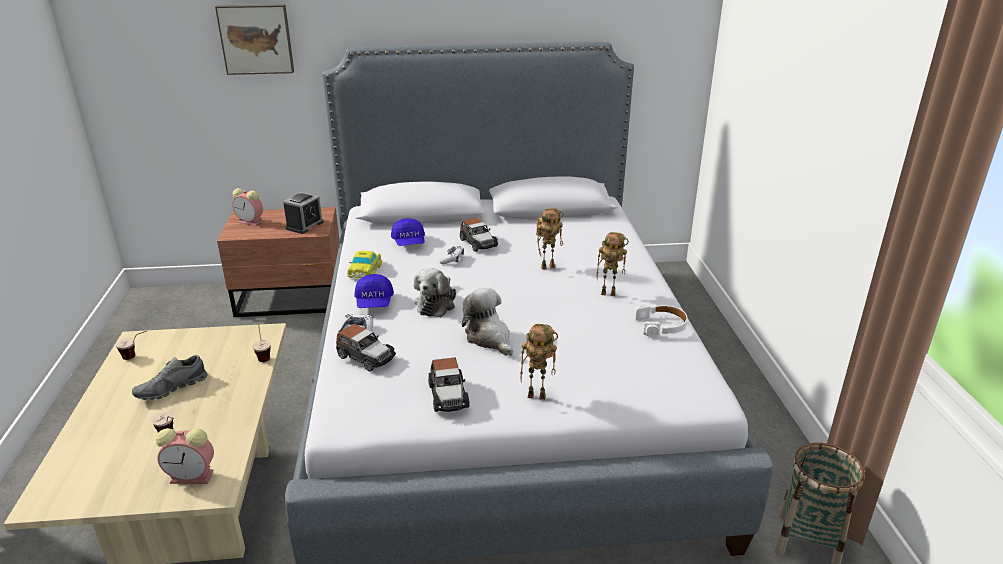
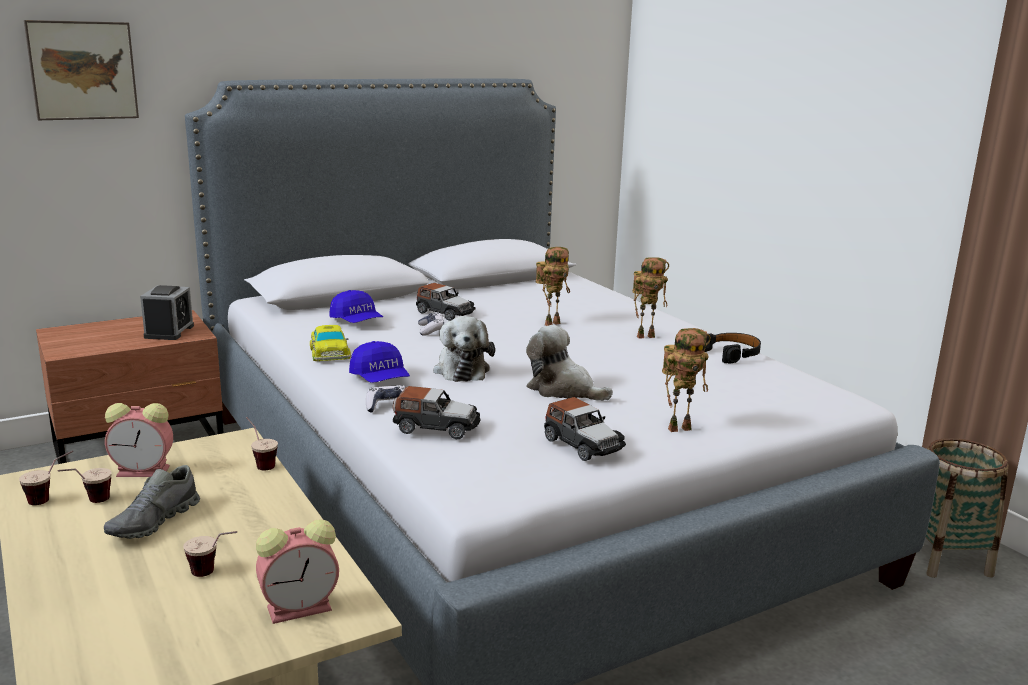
camera: 25 degrees left, 10 degrees down
alarm clock [232,188,263,226] -> alarm clock moved to [105,403,173,477]
white headphones [635,305,687,337] -> black headphones [704,333,761,363]
none -> cup [58,468,112,503]

